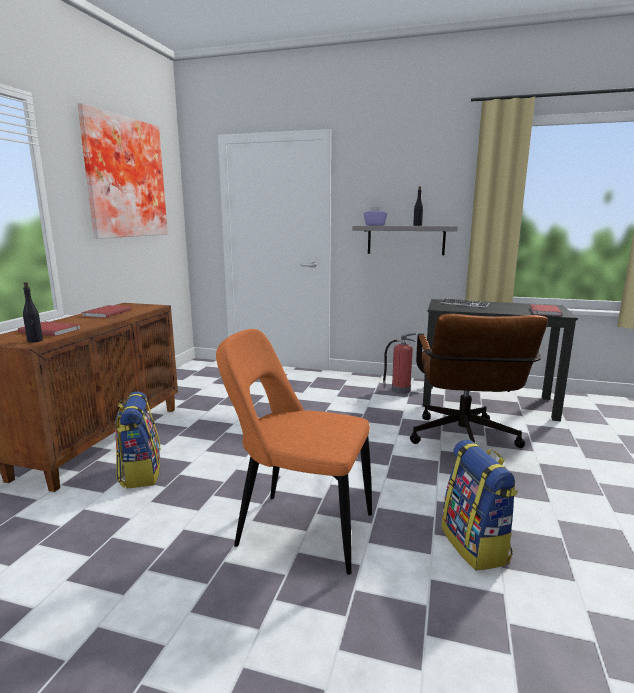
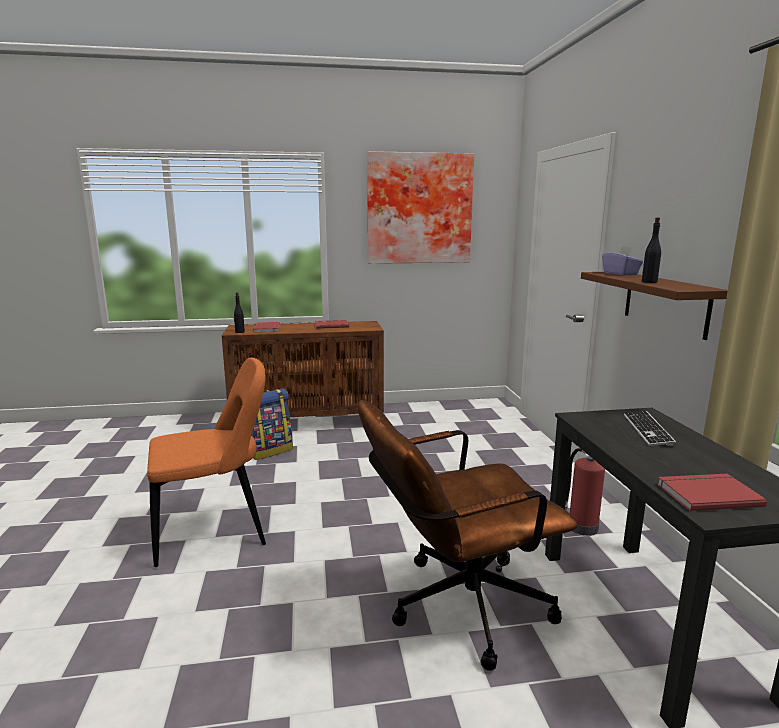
camera: 65 degrees right, 0 degrees up
orange chair [216,329,372,575] -> orange chair turned 75 degrees clockwise [147,358,266,567]
grey shelf [352,225,458,255] -> brown shelf [581,272,728,340]
backpack [442,440,518,571] -> none

